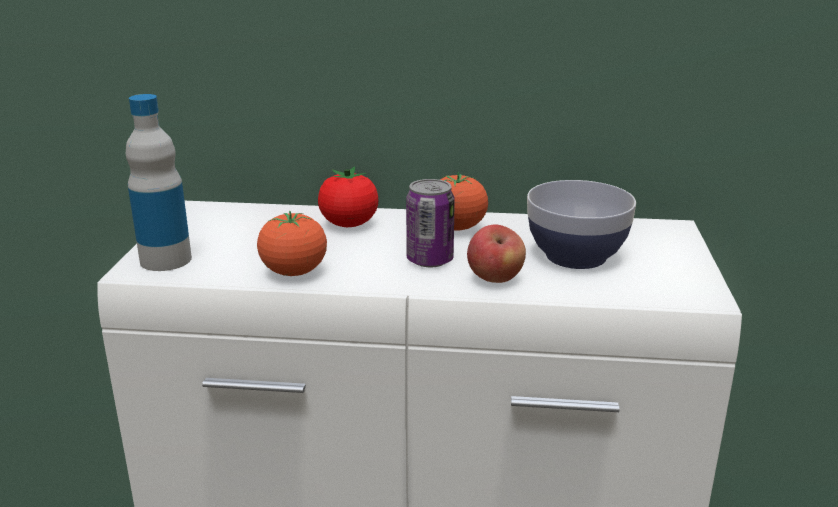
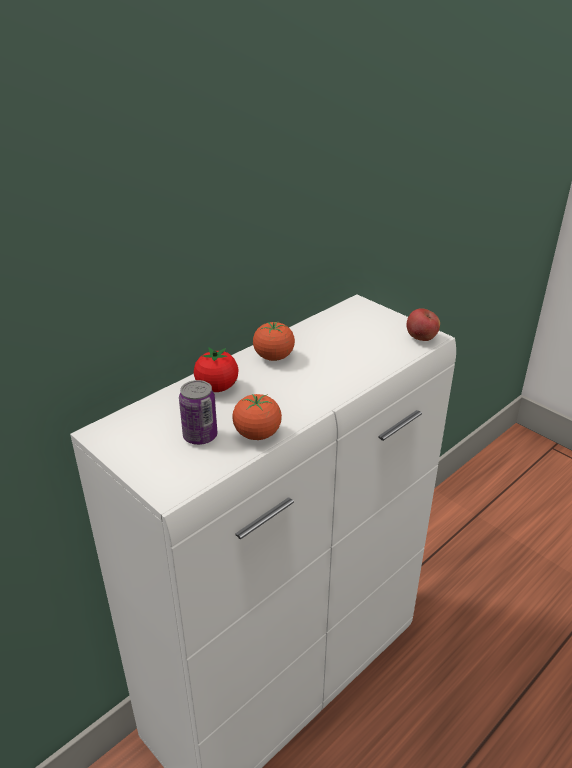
camera: 50 degrees left, 10 degrees up
bottle [126,94,192,271] -> none
can [406,179,455,267] -> can moved to [179,380,217,445]
apple [467,224,526,283] -> apple moved to [406,308,440,341]
bowl [527,180,636,269] -> none

